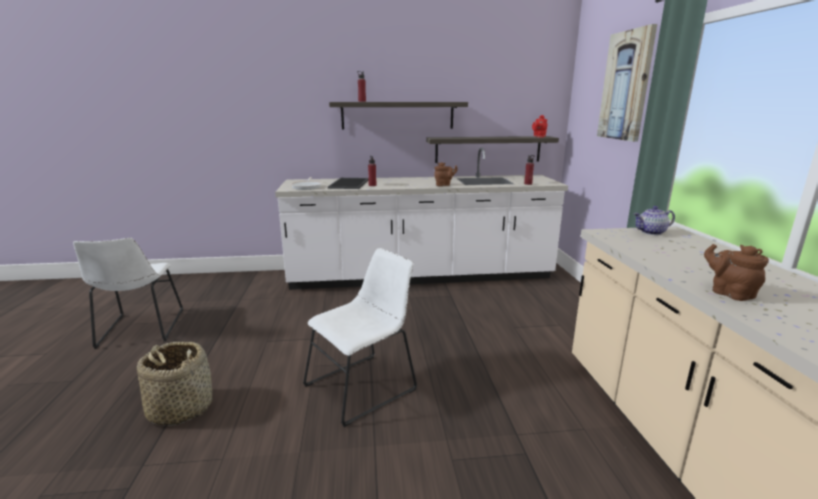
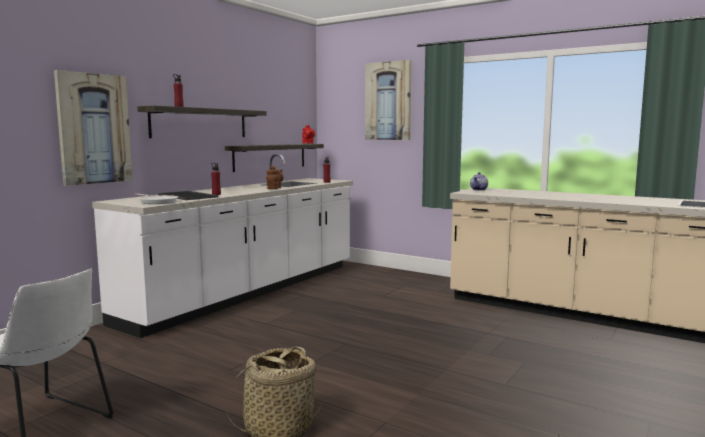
camera: 50 degrees left, 10 degrees down
white chair [303,248,417,427] -> none
brown teapot [704,244,769,301] -> none
none -> picture [54,70,133,186]

